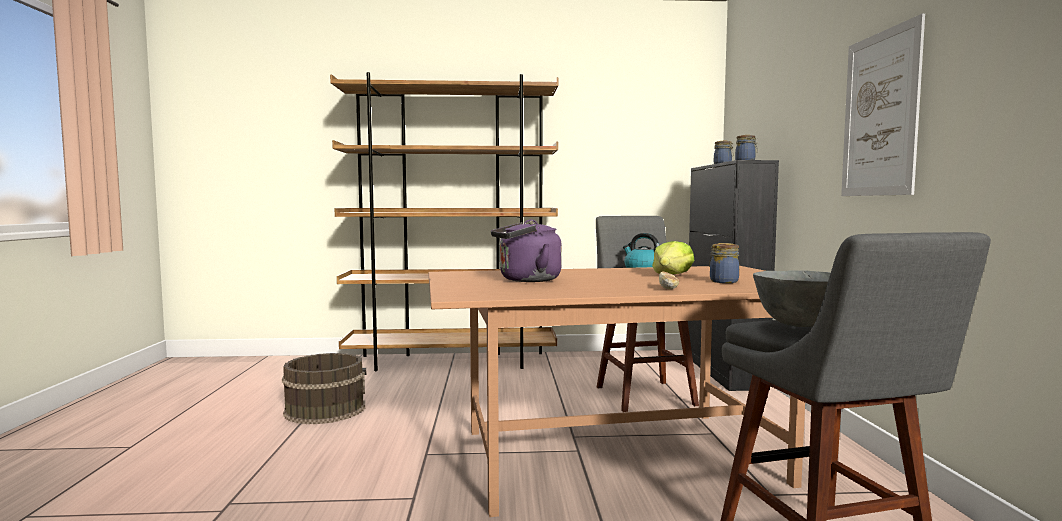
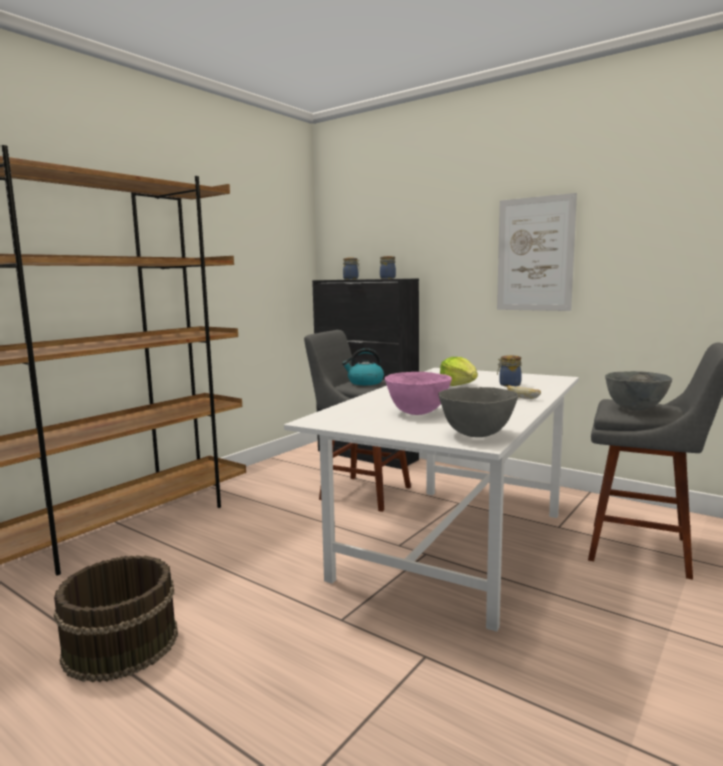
camera: 50 degrees left, 5 degrees up
brown dining table [429,266,805,517] -> white dining table [284,368,579,632]
purple kettle [491,219,562,282] -> pink bowl [385,372,452,415]
none -> grey bowl [439,387,518,437]

